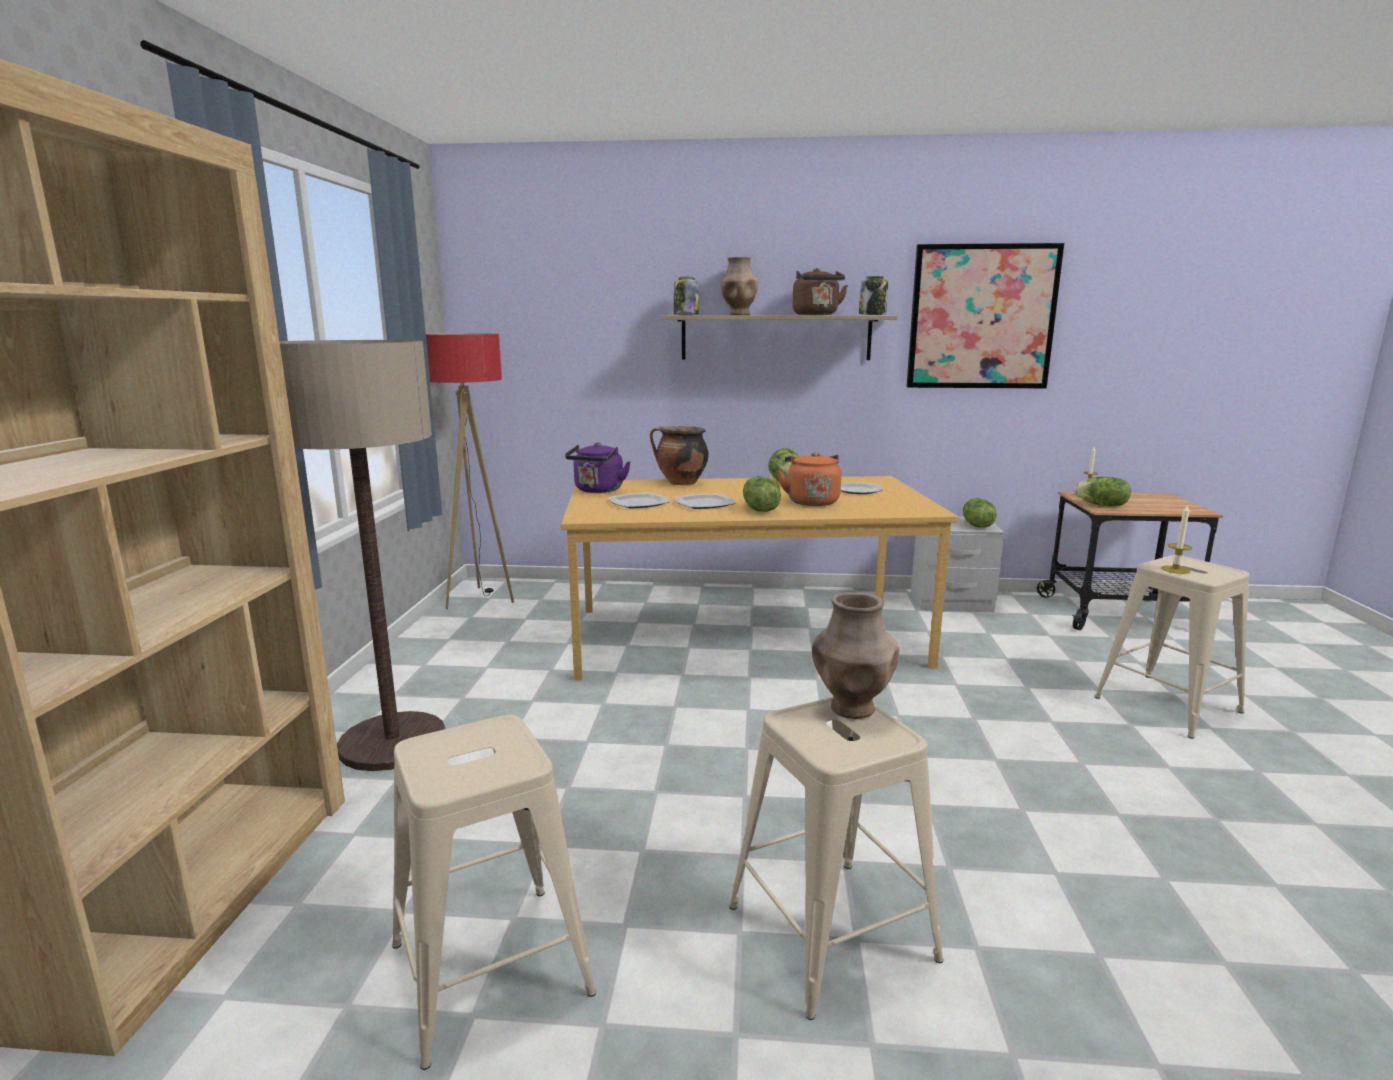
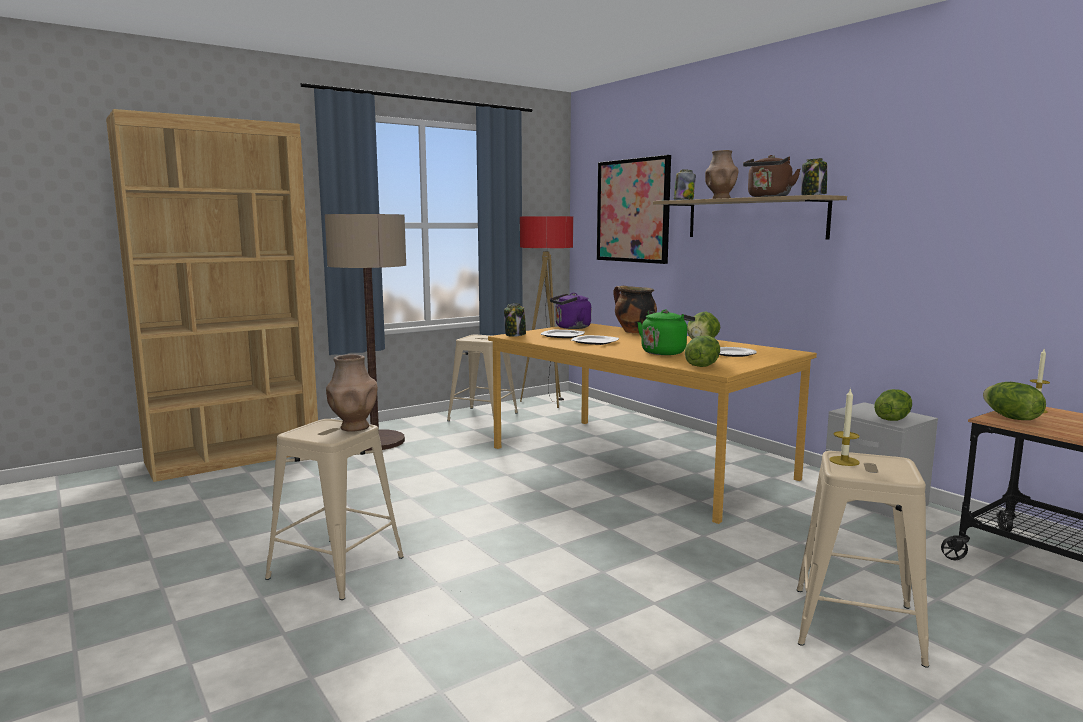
camera: 50 degrees right, 5 degrees down
beige stool [392,715,596,1070] -> beige stool moved to [447,335,518,421]
lettuce [743,476,781,512] -> lettuce moved to [685,336,720,367]
orange kettle [778,452,841,506] -> green kettle [637,310,695,355]
picture [906,243,1064,389] -> picture moved to [597,155,671,264]
none -> jar [504,303,526,337]

